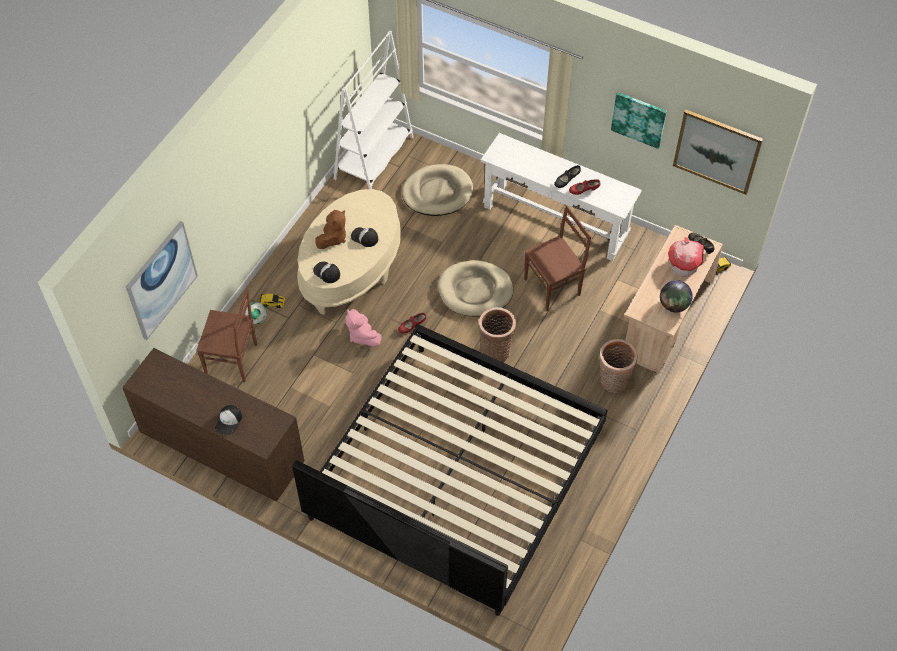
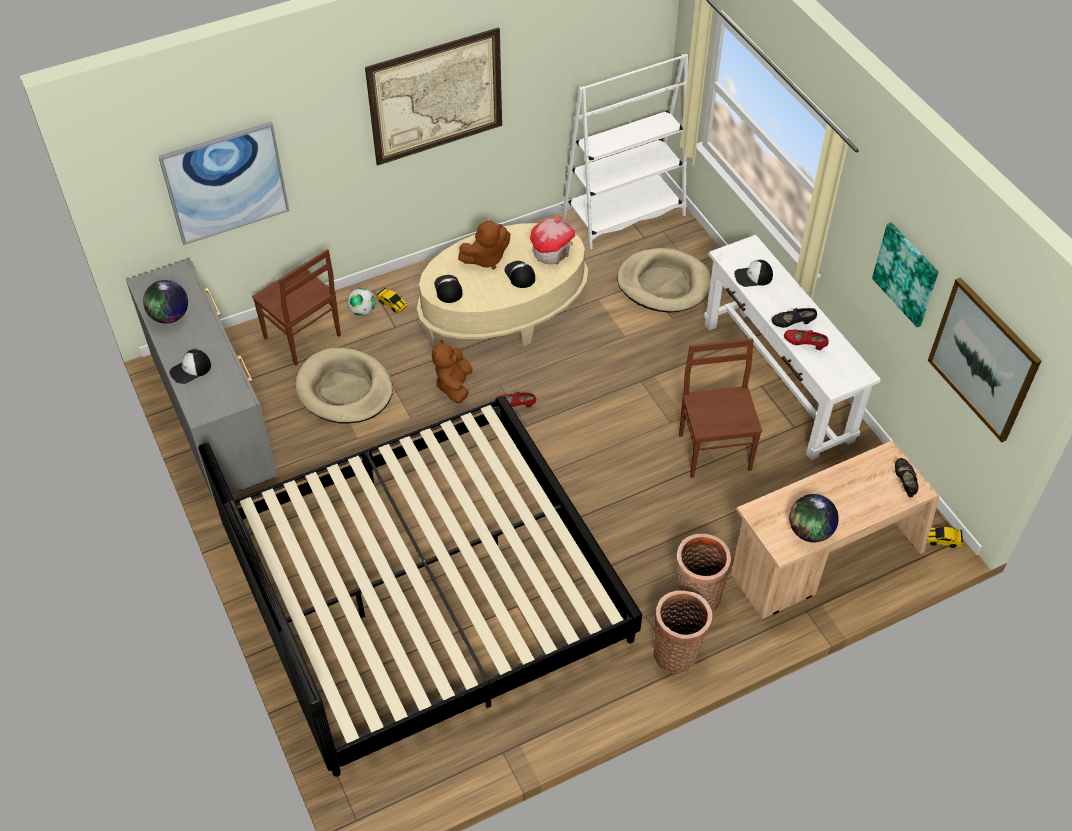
camera: 35 degrees right, 5 degrees down
brown dresser [122,348,304,502] -> grey dresser [126,259,278,500]
pink plush toy [345,309,382,346] -> brown plush toy [432,339,472,403]
beige dog bed [438,260,513,317] -> beige dog bed moved to [295,348,393,424]
basket [479,307,516,362] -> basket moved to [654,591,713,674]
brown chair [524,205,591,311] -> brown chair turned 105 degrees counterclockwise [679,339,762,478]
toy house [668,237,704,277] -> toy house moved to [530,215,575,265]
none -> globe [143,280,188,324]
none -> picture [365,27,502,166]
none -> cap [734,260,773,287]

